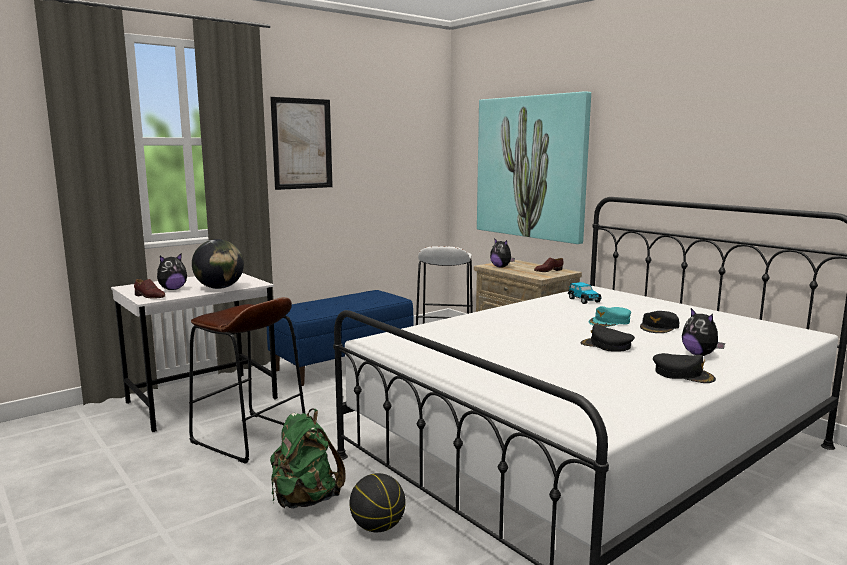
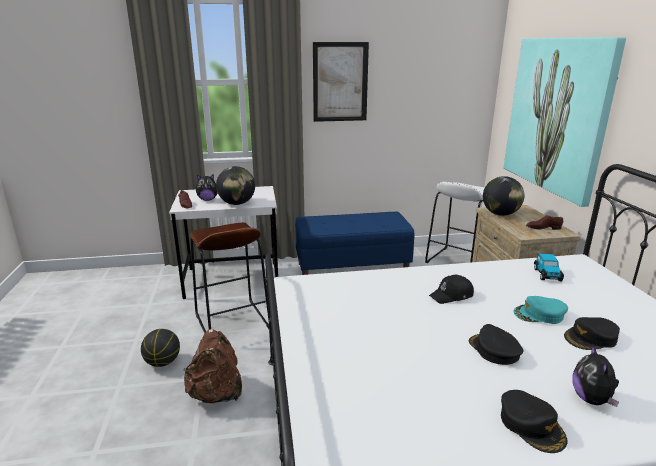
camera: 30 degrees right, 10 degrees up
green backpack [270,409,346,508] -> brown backpack [183,329,242,403]
basketball [349,473,406,532] -> basketball moved to [141,329,180,367]
plush toy [490,238,515,268] -> globe [483,176,524,216]
none -> black cap [429,275,474,304]

